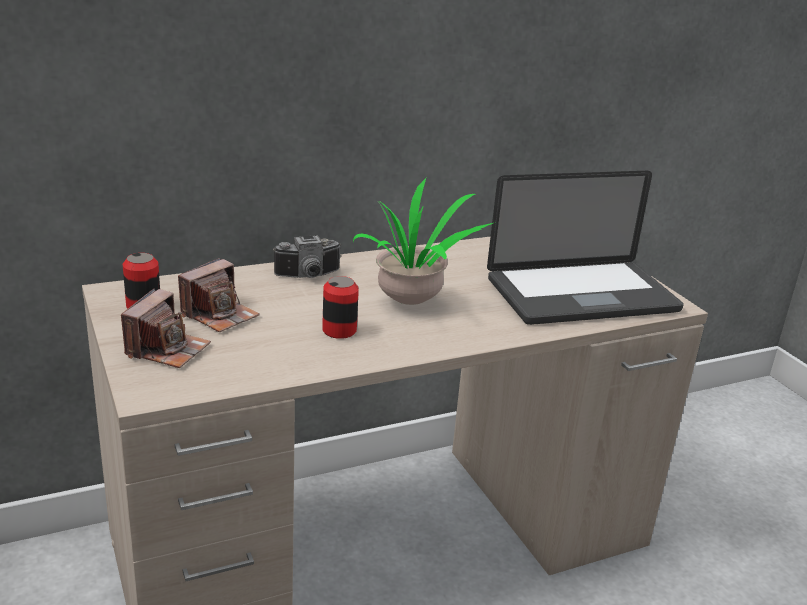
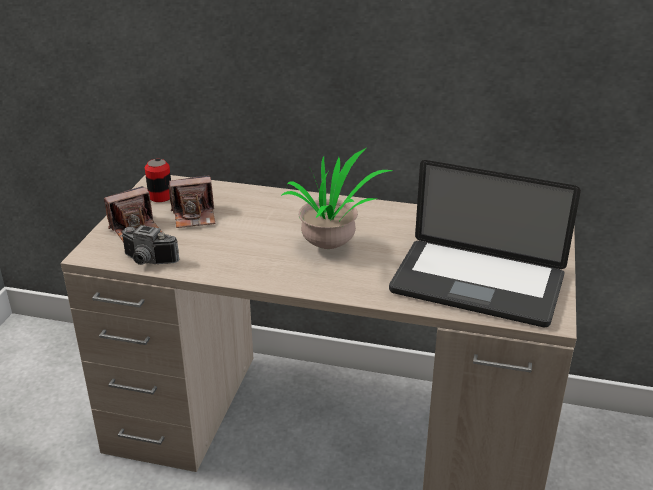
camera: 40 degrees right, 5 degrees up
camera [273,235,341,278] -> camera moved to [121,225,179,265]
can [322,276,359,339] -> none

